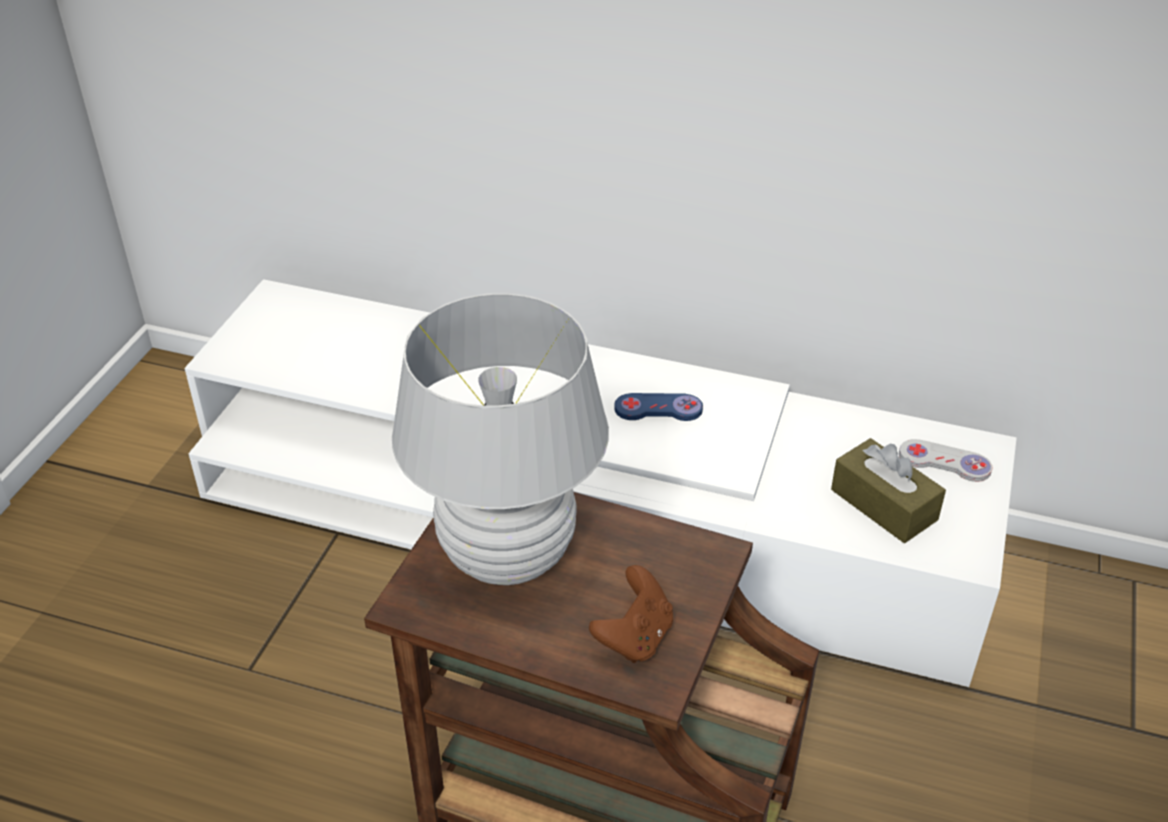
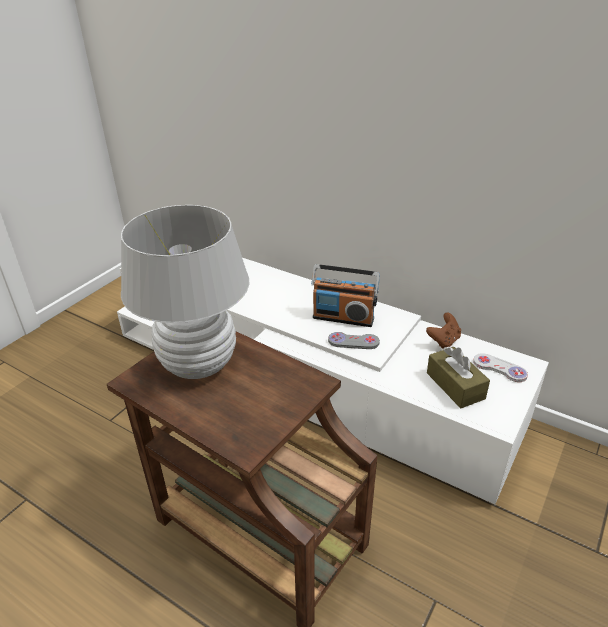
camera: 15 degrees right, 5 degrees down
brown game controller [589,565,673,663] -> brown game controller moved to [426,313,461,349]
blue game controller [615,393,703,421] -> radio [311,264,380,327]
none -> grey game controller [328,332,380,349]

